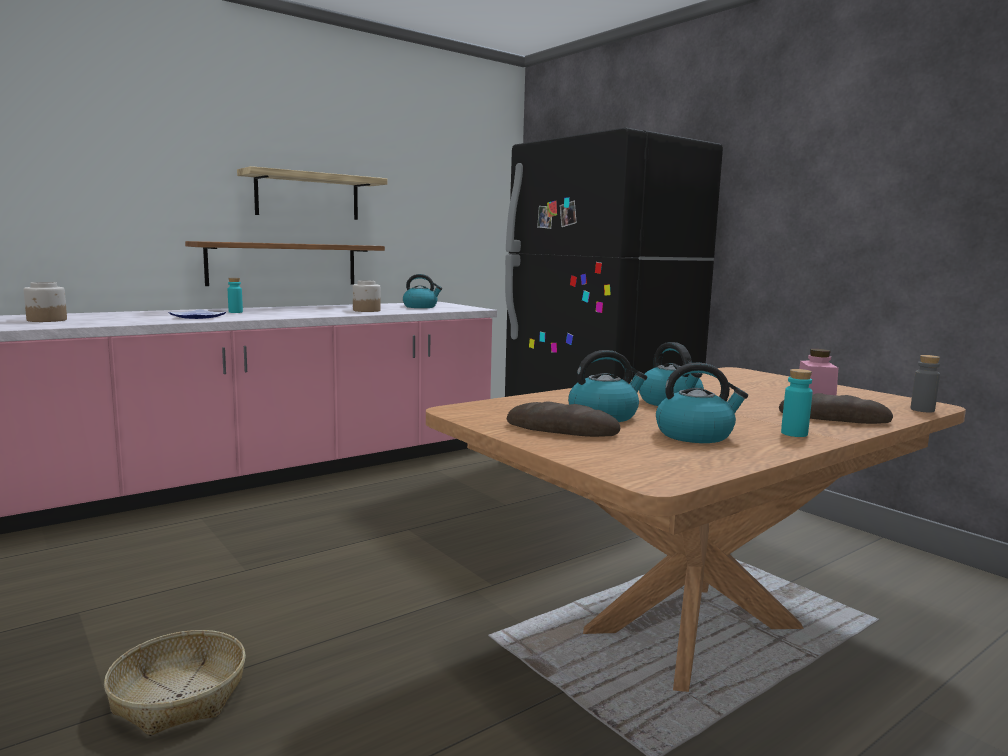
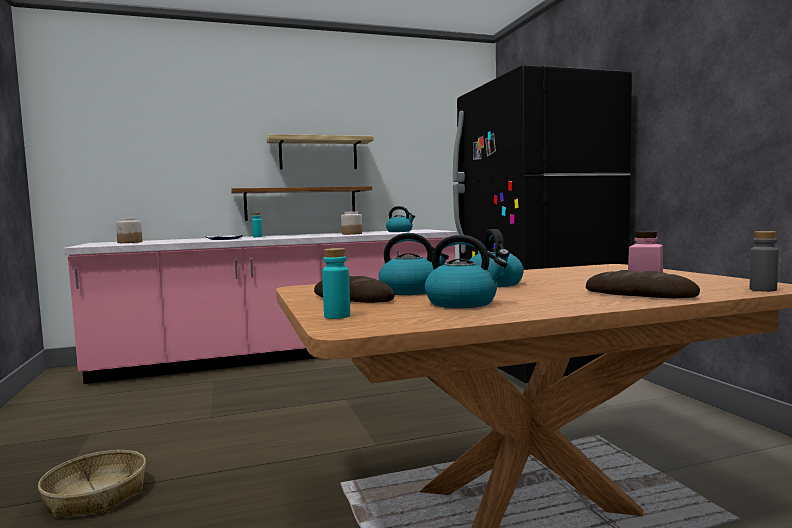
camera: 20 degrees right, 5 degrees down
turquoise bottle [781,369,813,437] -> turquoise bottle moved to [322,248,350,319]

